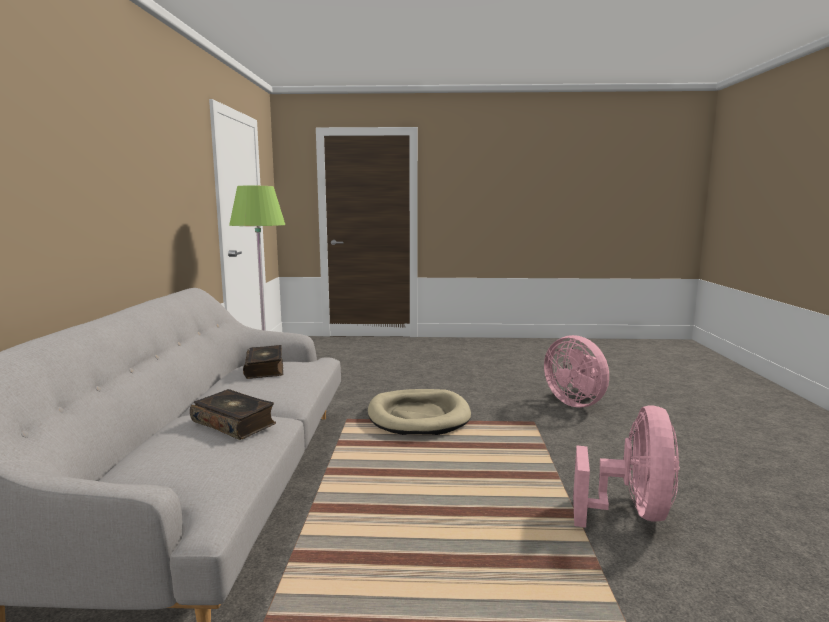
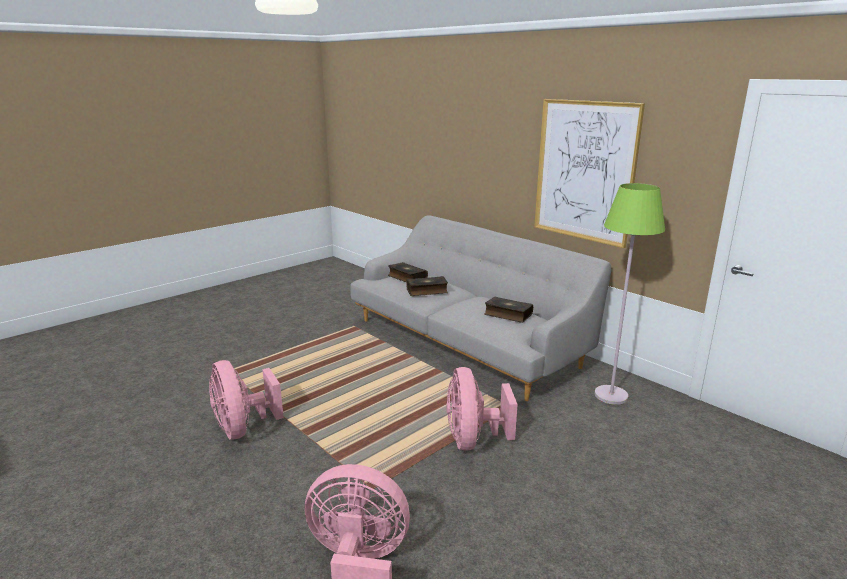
camera: 135 degrees right, 10 degrees up
beige dog bed [368,389,471,435] -> pink fan [446,367,518,451]
none -> book [388,262,428,282]
none -> picture [534,99,645,248]

